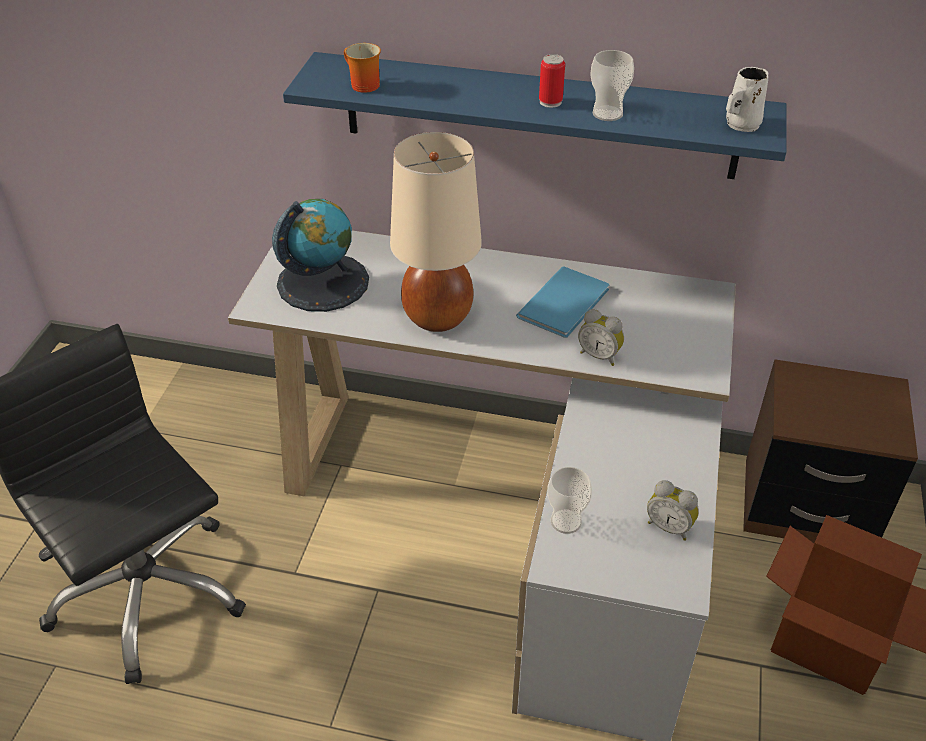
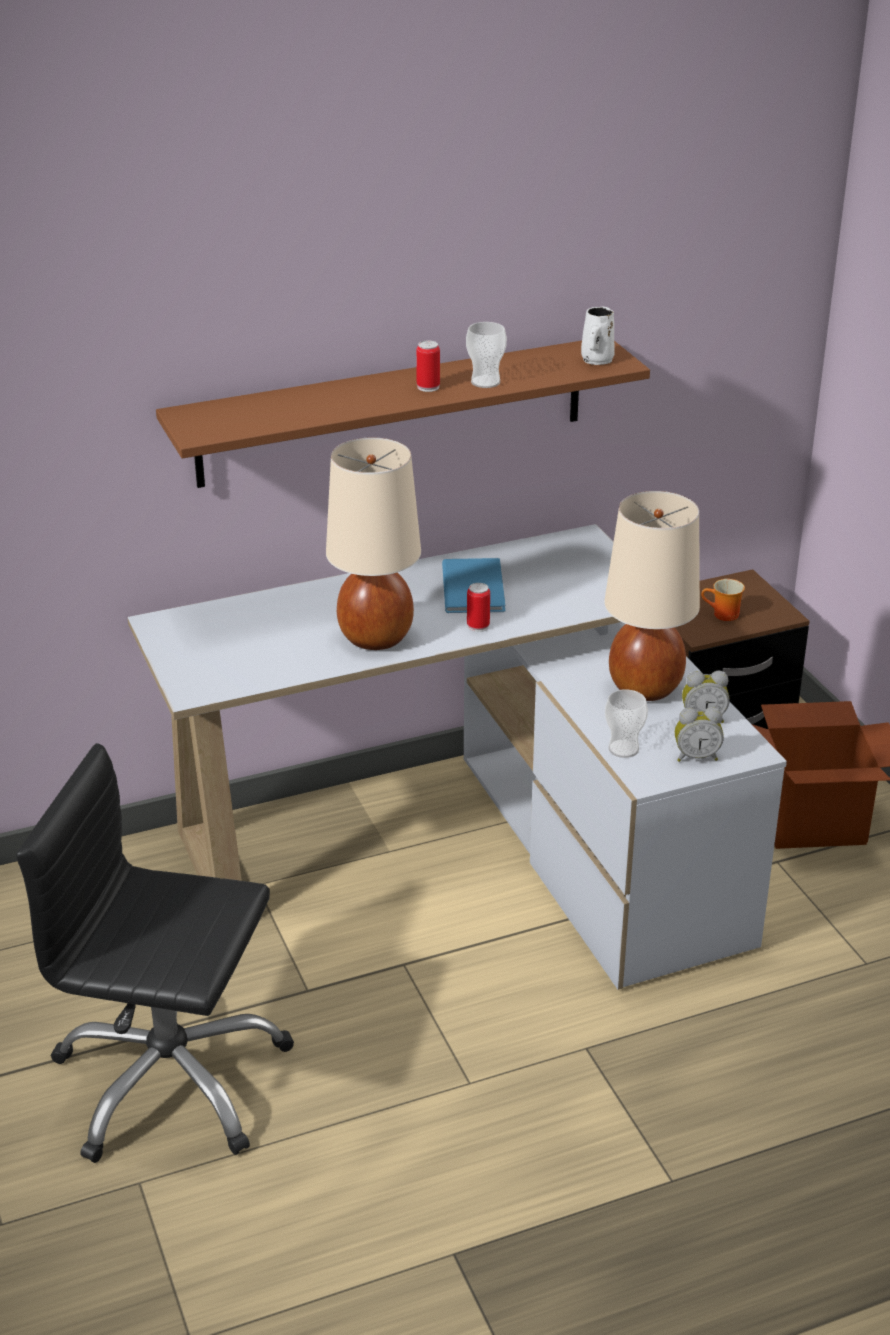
camera: 35 degrees left, 10 degrees down
globe [272,199,369,312] -> none
blue shelf [283,52,787,179] -> brown shelf [156,341,650,488]
mug [344,43,381,93] -> mug moved to [701,579,745,621]
alarm clock [578,309,624,366] -> alarm clock moved to [675,707,724,762]
none -> can [467,583,490,632]
none -> beige table lamp [604,491,700,701]

